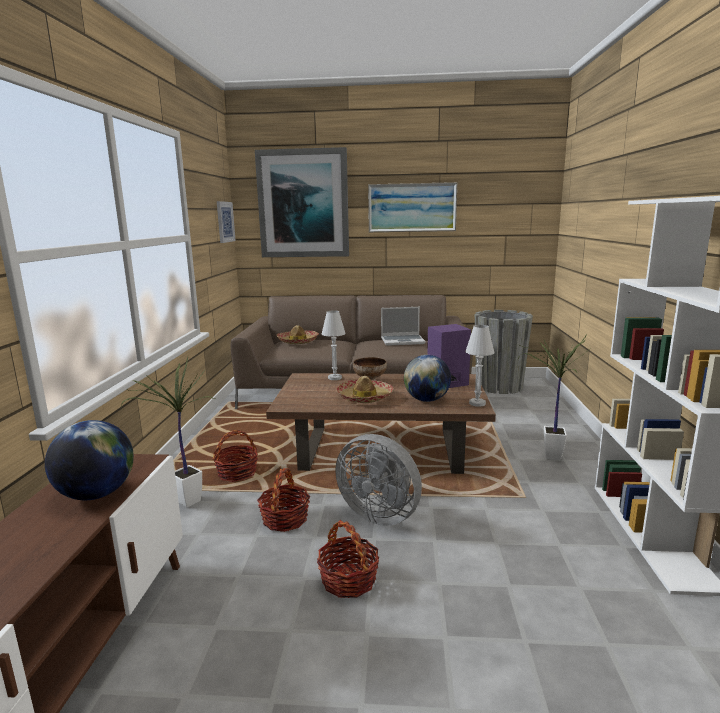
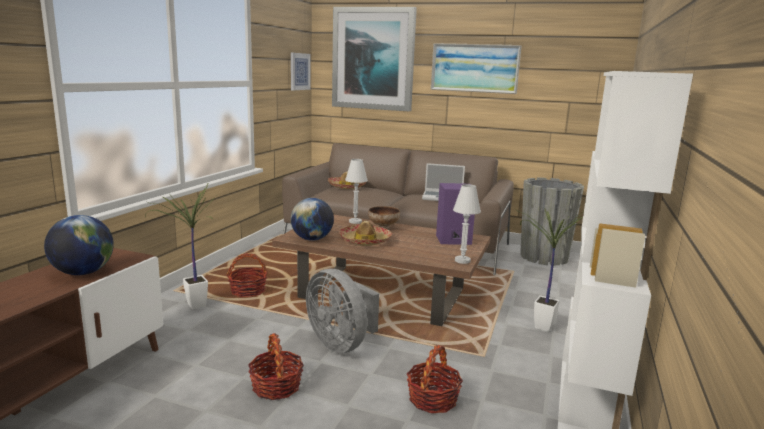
camera: 15 degrees right, 0 degrees up
basket [257,468,310,532] -> basket moved to [407,345,463,414]
globe [404,355,451,402] -> globe moved to [291,198,334,241]

